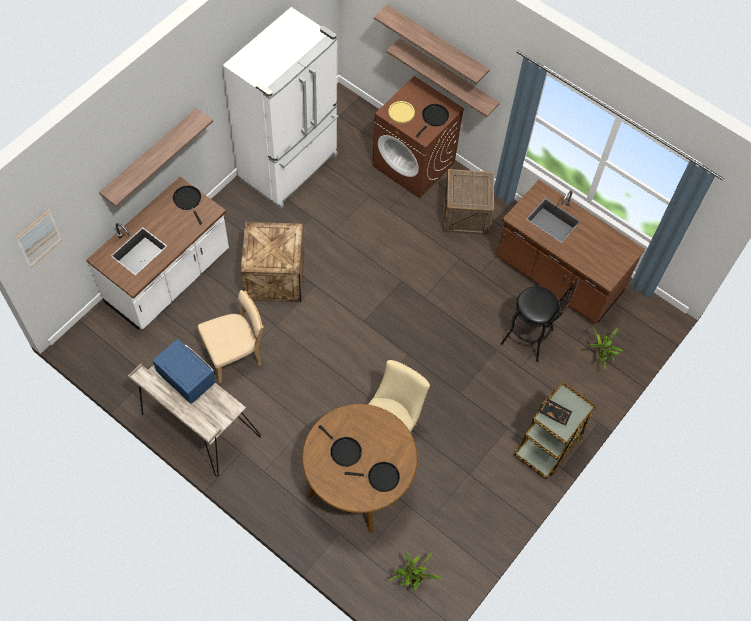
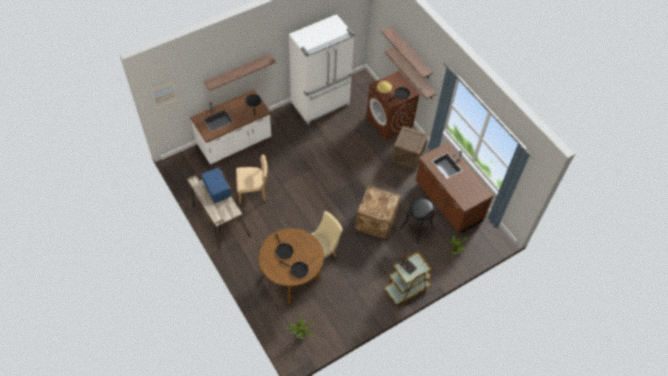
camera: 20 degrees right, 5 degrees down
crate [240,222,304,302] -> crate moved to [355,185,401,240]

